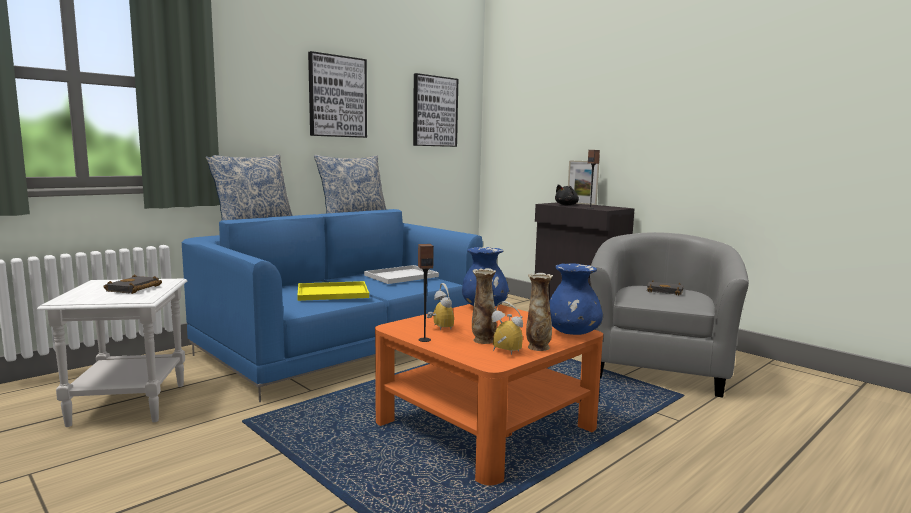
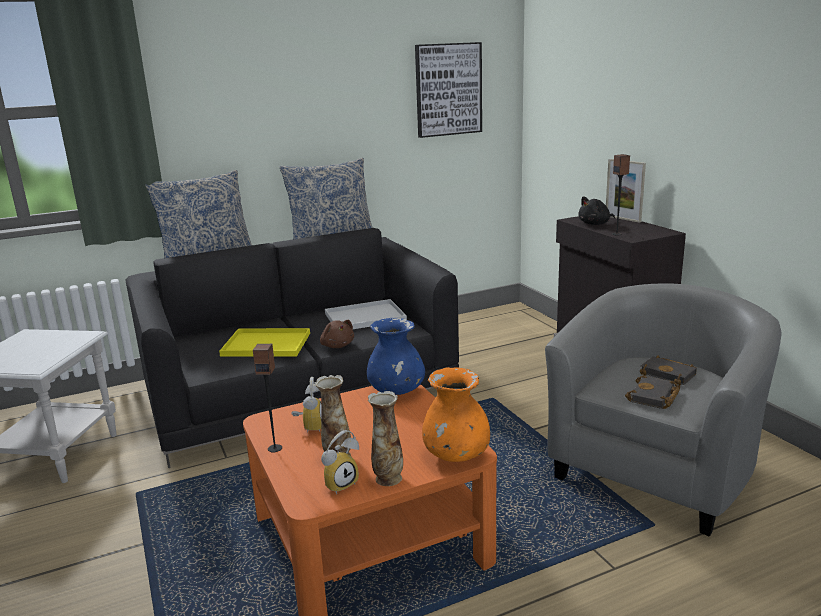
camera: 20 degrees right, 10 degrees up
black book [103,275,162,294] -> black book moved to [625,375,680,409]
blue sofa [182,209,483,402] -> black sofa [125,228,459,468]
picture [308,51,367,138] -> none
alarm clock [491,301,523,355] -> alarm clock turned 90 degrees clockwise [321,430,359,494]
blue vase [549,264,603,335] -> orange vase [422,367,490,462]
none -> brown plush toy [320,320,354,348]

